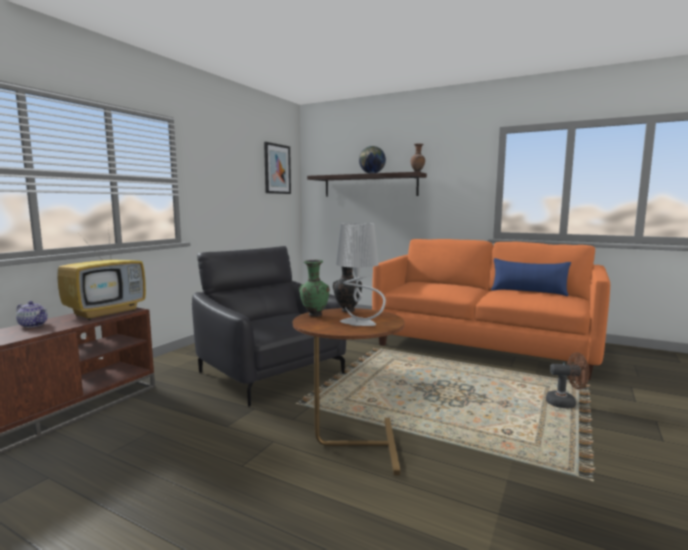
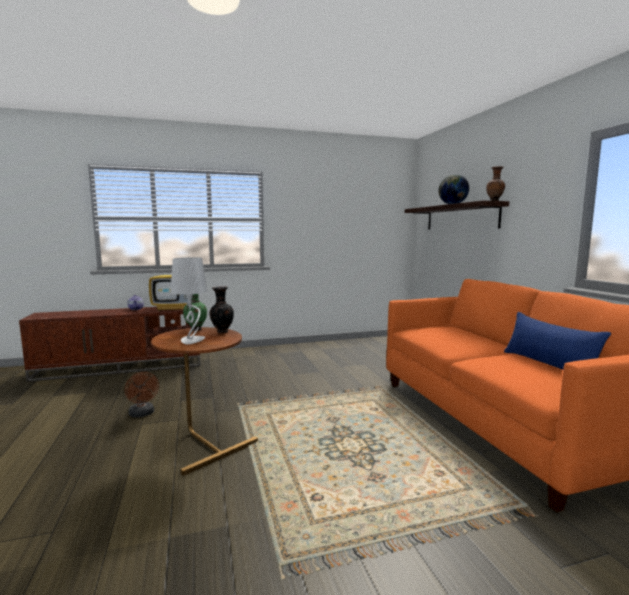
camera: 45 degrees right, 0 degrees up
black armchair [192,246,346,406] -> none
picture [264,142,291,194] -> none
brown fan [546,352,590,408] -> brown fan moved to [125,372,159,417]

